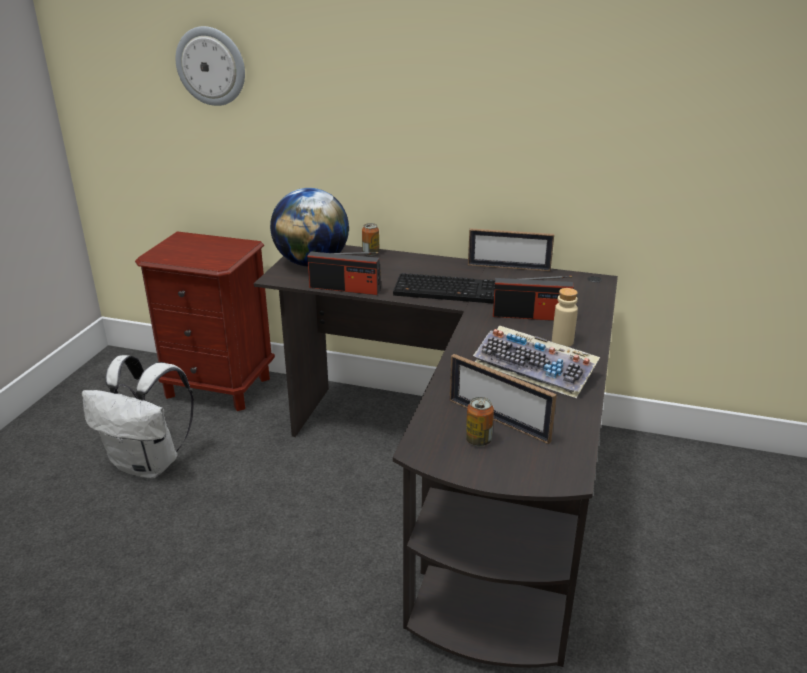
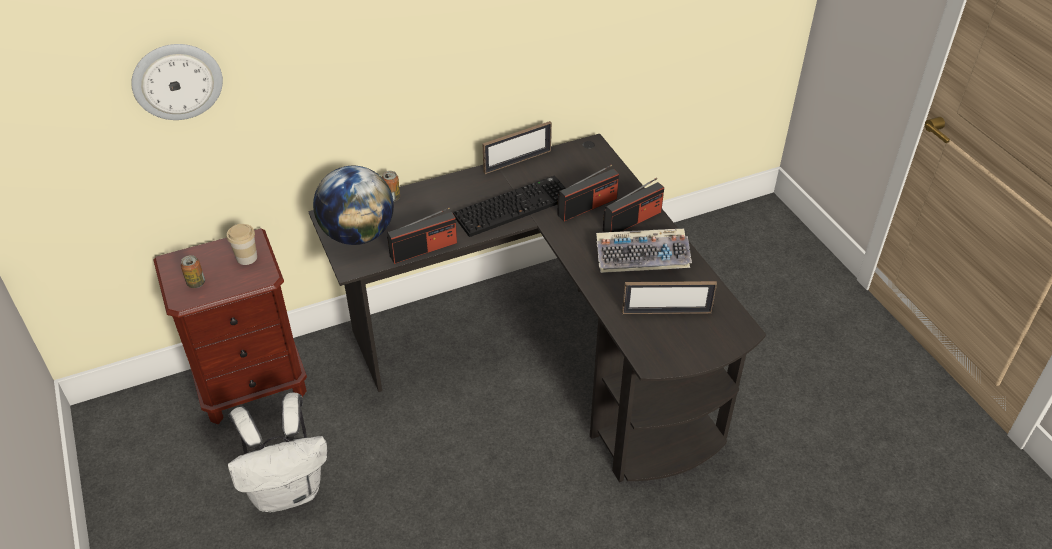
camera: 40 degrees left, 15 degrees up
can [466,397,494,446] -> can moved to [181,255,205,288]
beige bottle [552,288,578,347] -> radio [603,178,664,232]
none -> cup [227,224,257,265]

